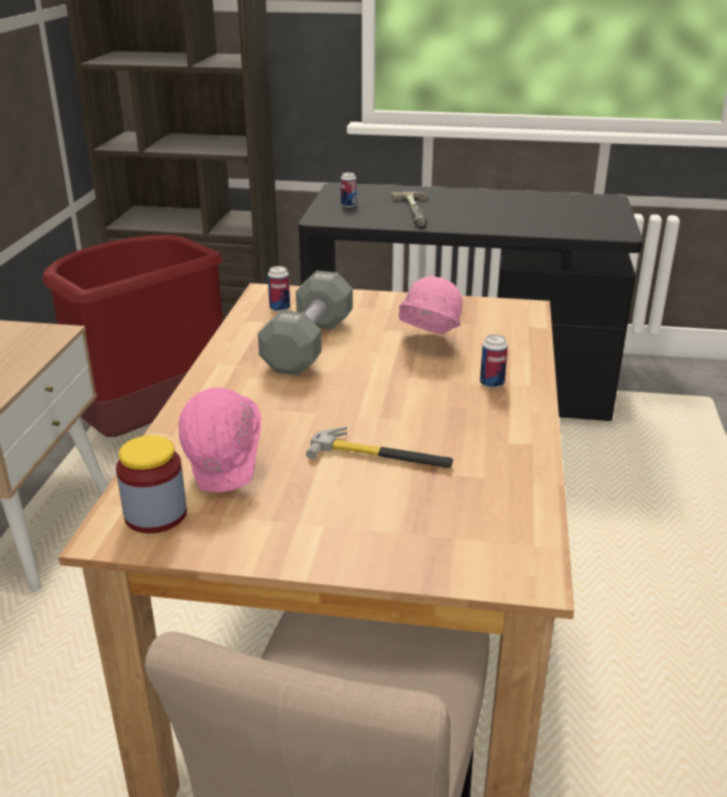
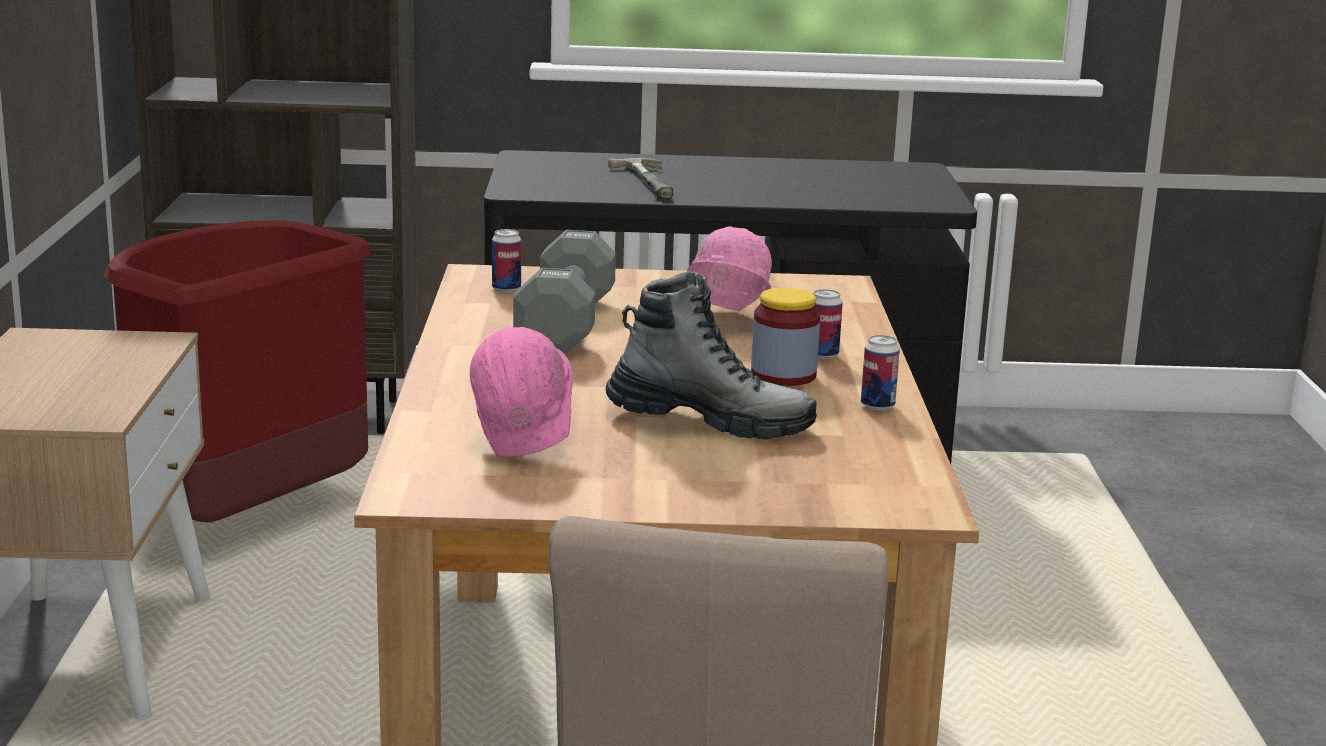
camera: 10 degrees left, 10 degrees down
jar [116,435,187,533] -> jar moved to [751,288,820,386]
hammer [306,427,453,468] -> boot [605,271,817,440]
can [341,172,357,207] -> can moved to [861,335,900,411]

